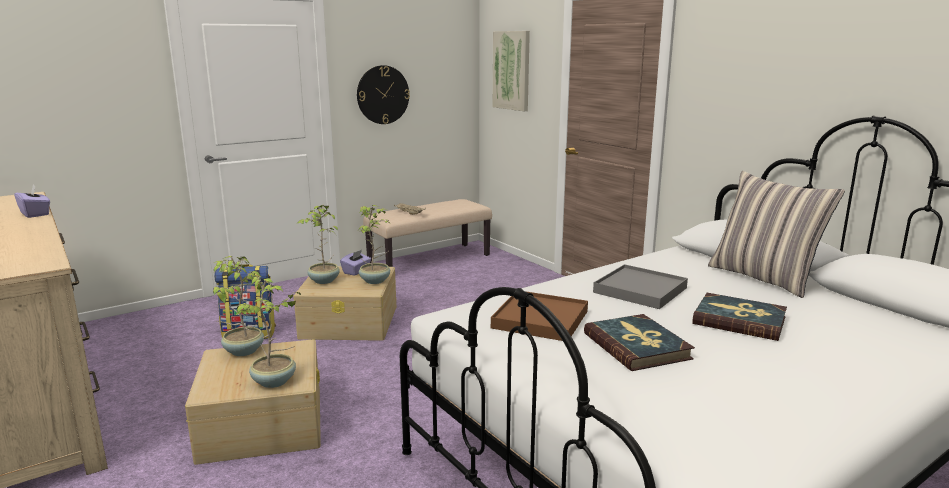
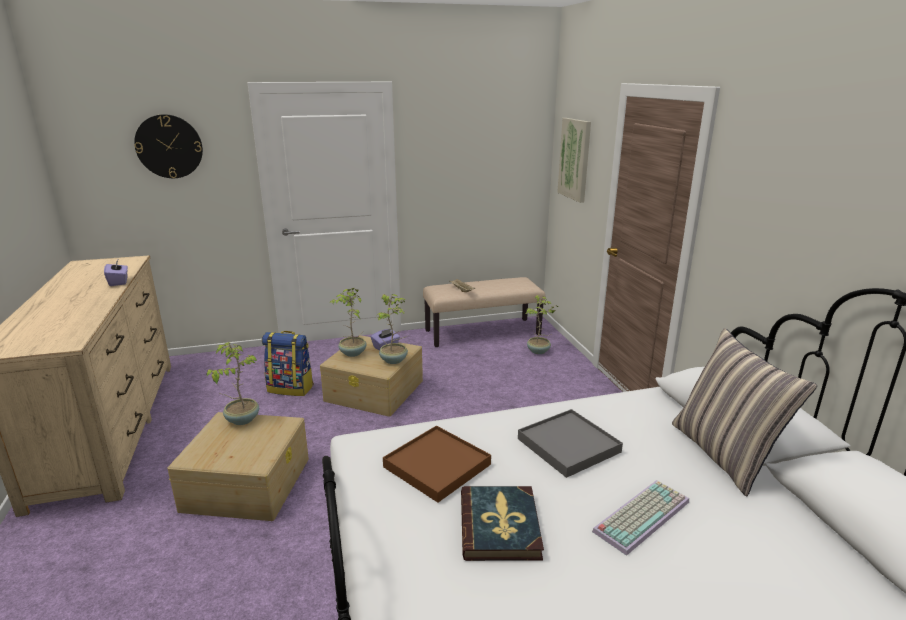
camera: 20 degrees right, 5 degrees up
potted plant [235,276,301,388] -> potted plant moved to [526,295,558,354]
wall clock [357,65,410,124] -> wall clock moved to [134,114,203,178]
book [692,293,787,341] -> keyboard [592,480,689,556]

